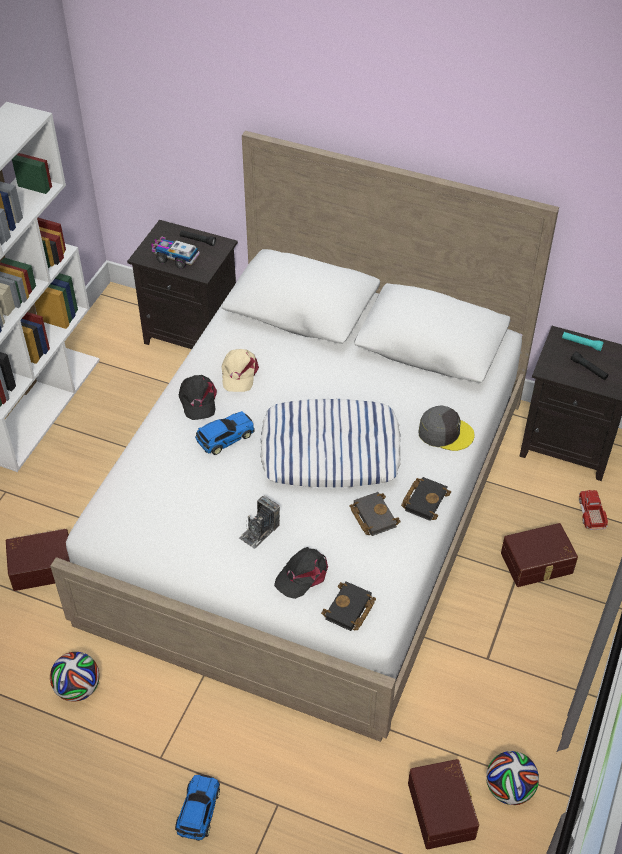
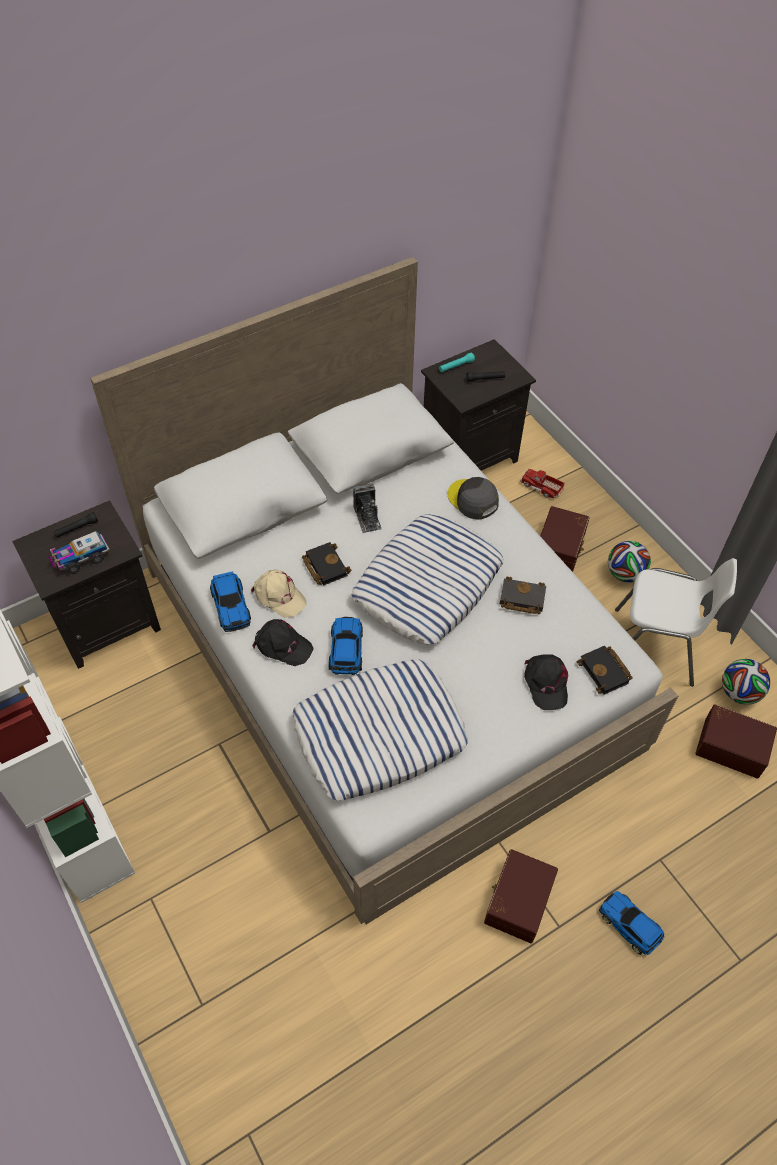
camera: 55 degrees left, 5 degrees up
brown storage box [6,529,70,591] -> brown storage box moved to [484,849,558,943]
football [50,652,100,702] -> football moved to [608,541,651,583]
camera [239,496,280,549] -> camera moved to [353,484,381,533]
black book [401,477,451,521] -> black book moved to [302,542,352,585]
grey cap [418,405,475,451] -> grey cap turned 90 degrees counterclockwise [448,477,499,520]
none -> toy car [210,571,251,632]
none -> pillow [292,659,468,801]
none -> white chair [615,558,737,687]

